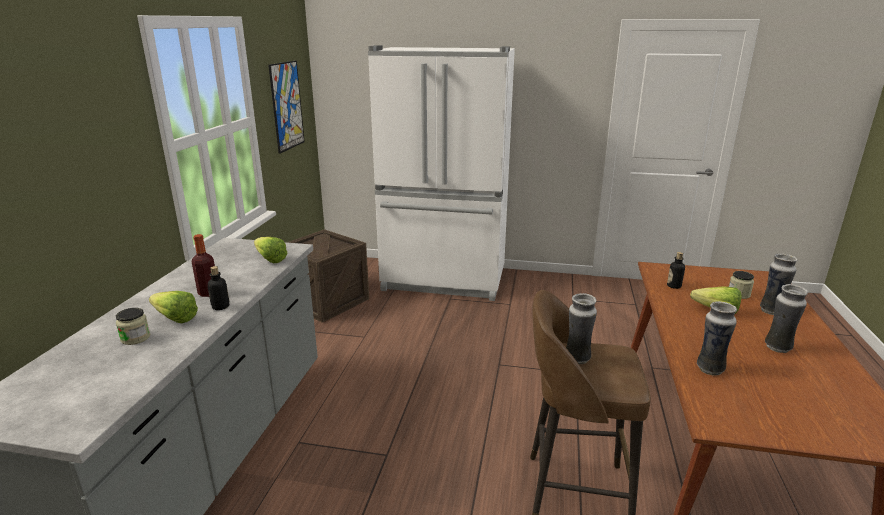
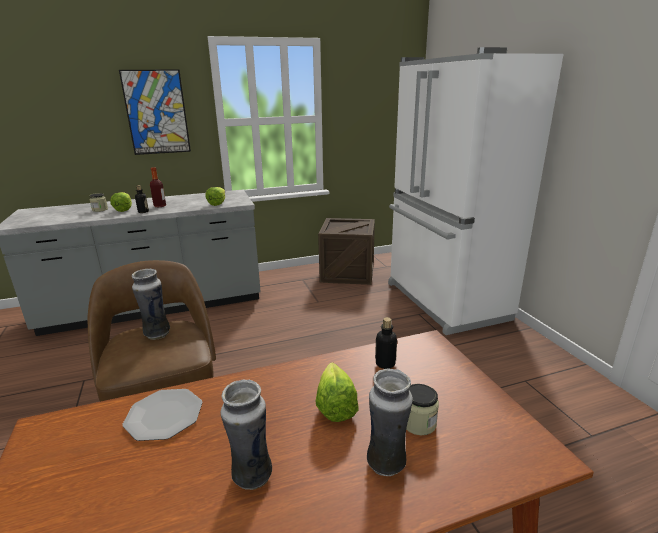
camera: 60 degrees right, 0 degrees up
picture [268,61,305,154] -> picture moved to [119,69,191,155]
vase [697,301,737,376] -> plate [123,389,203,441]

